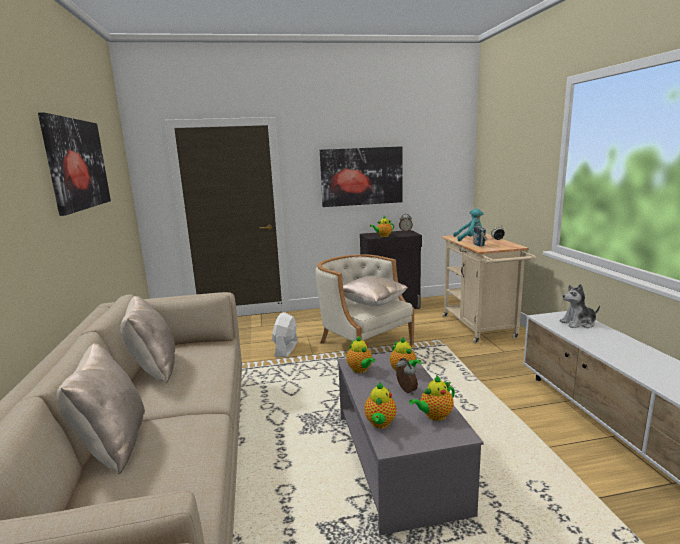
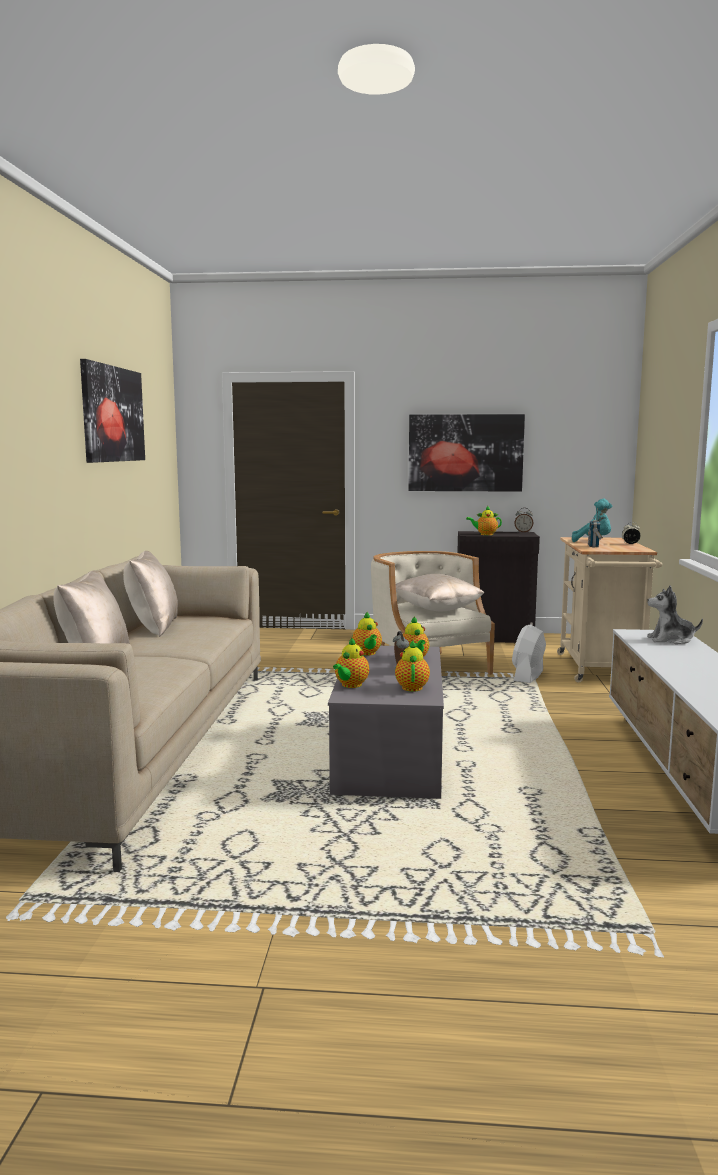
camera: 15 degrees right, 5 degrees down
white fan [272,312,298,357] -> white fan moved to [512,624,546,683]
teapot [409,375,455,421] -> teapot turned 105 degrees clockwise [395,640,430,692]

